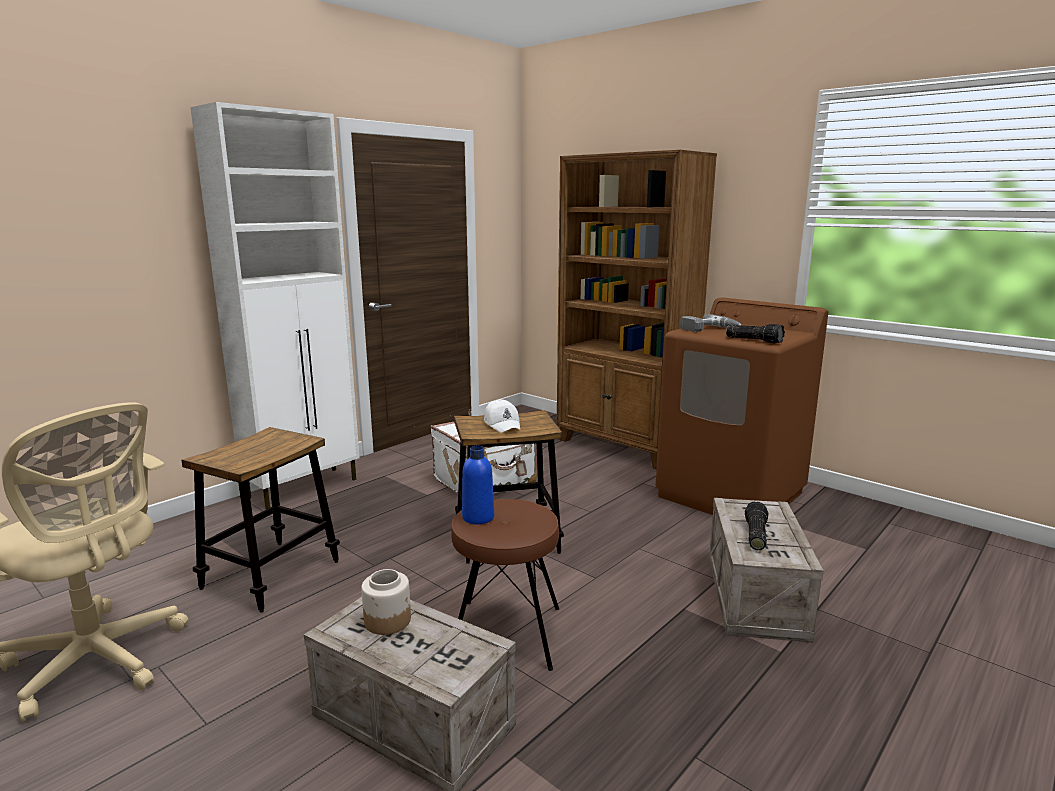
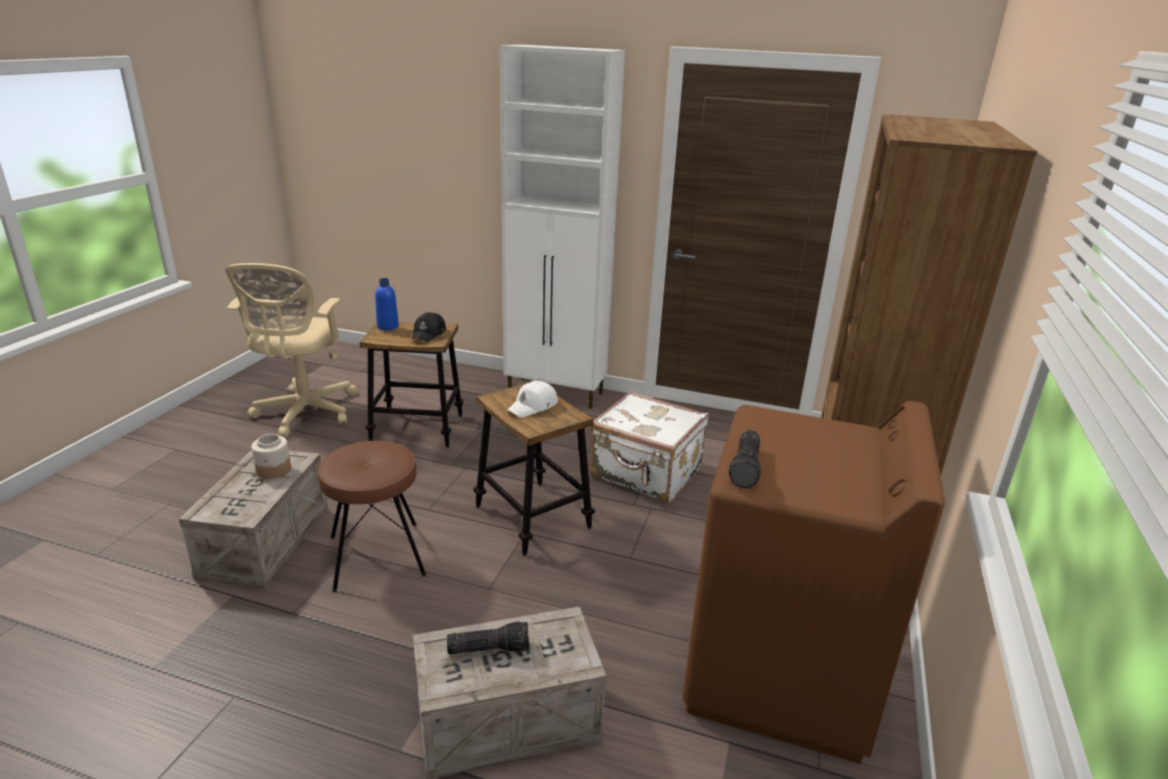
camera: 65 degrees right, 10 degrees up
blue bottle [462,446,494,524] -> blue bottle moved to [375,278,399,330]
power drill [680,314,741,332] -> none
none -> black cap [412,312,446,342]

